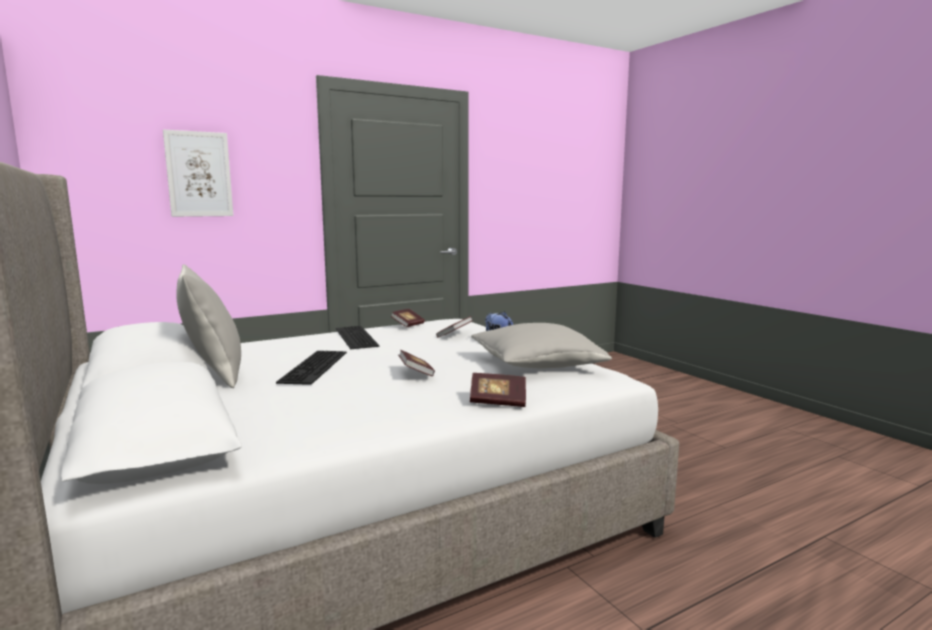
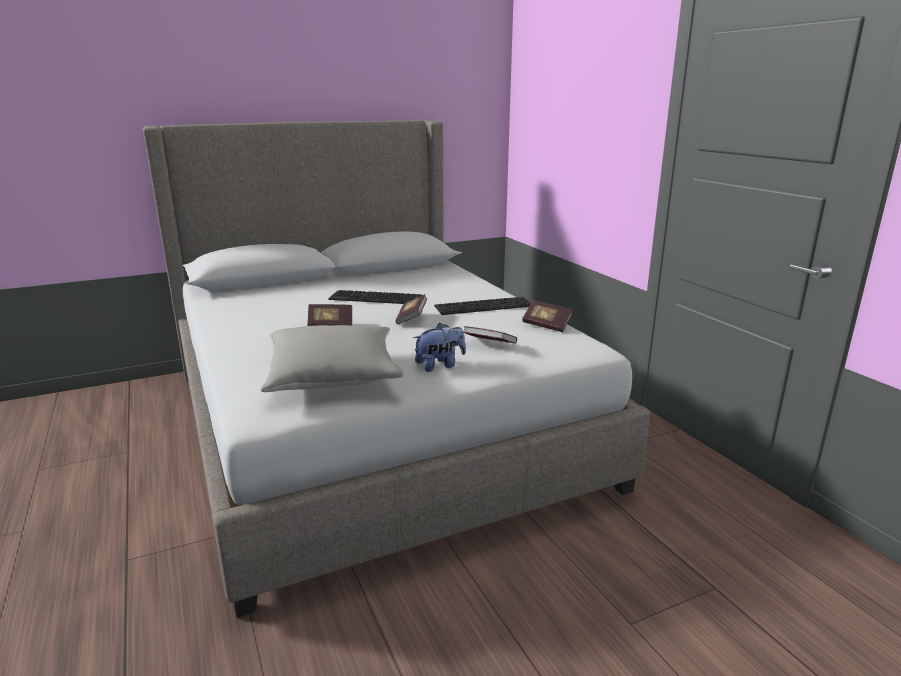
camera: 95 degrees right, 10 degrees up
picture [163,130,233,217] -> none
grey pillow [176,264,241,388] -> none
book [470,373,526,407] -> book moved to [395,294,427,325]

